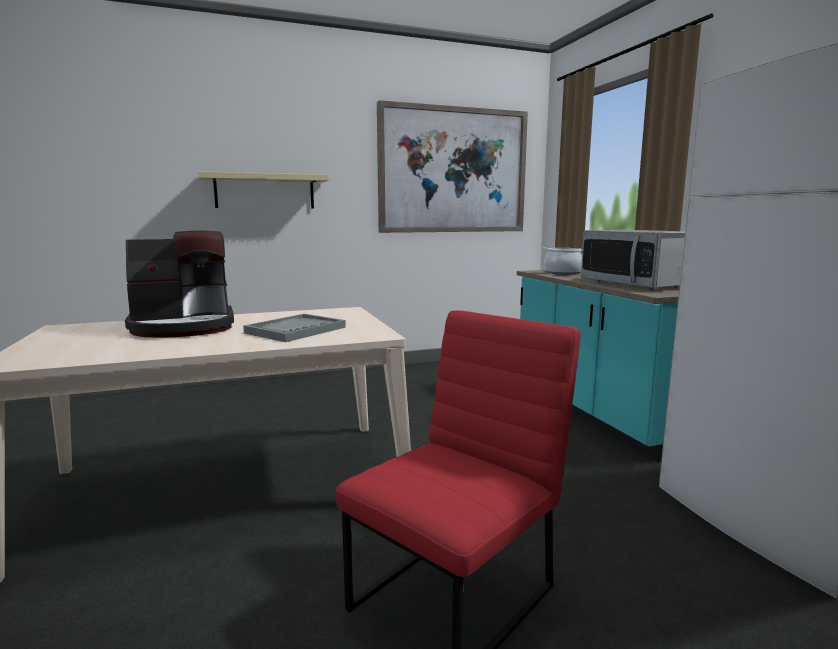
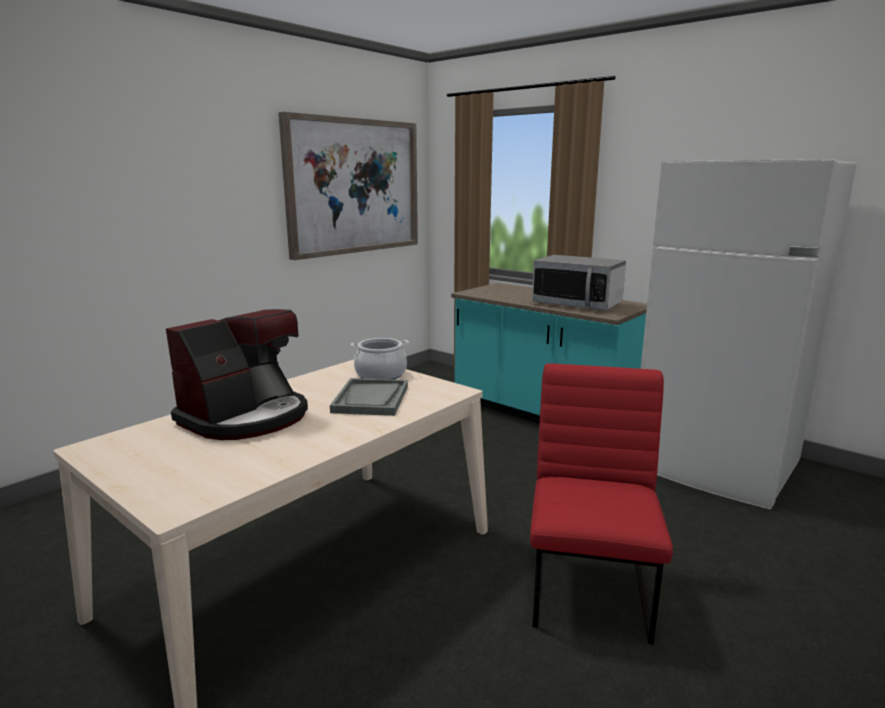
camera: 30 degrees left, 5 degrees up
beige shelf [198,171,329,208] -> none
cooking pot [543,247,583,275] -> cooking pot moved to [351,338,409,380]

